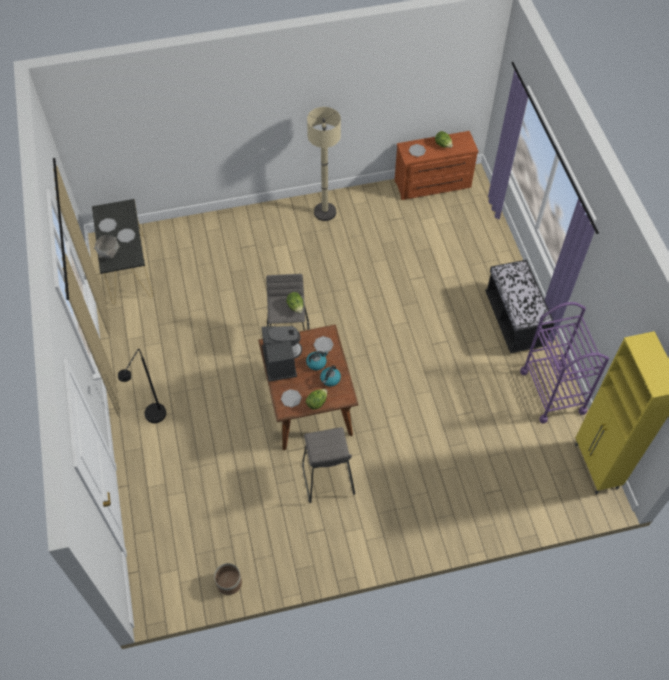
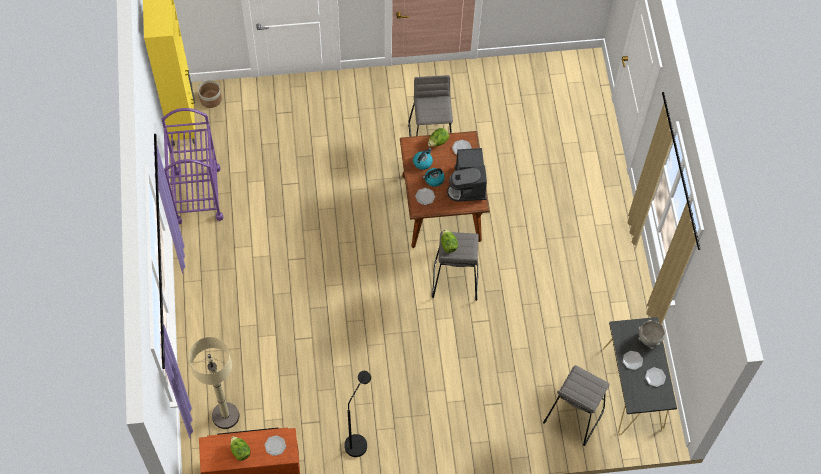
camera: 175 degrees left, 5 degrees up
black floor lamp [118,349,166,423] -> black floor lamp moved to [344,371,371,457]
planter [214,563,242,595] -> planter moved to [198,80,222,108]
beige floor lamp [307,107,341,221] -> beige floor lamp moved to [189,337,239,429]
black bench [485,260,555,354] -> none
none -> grey stool [543,365,610,446]

